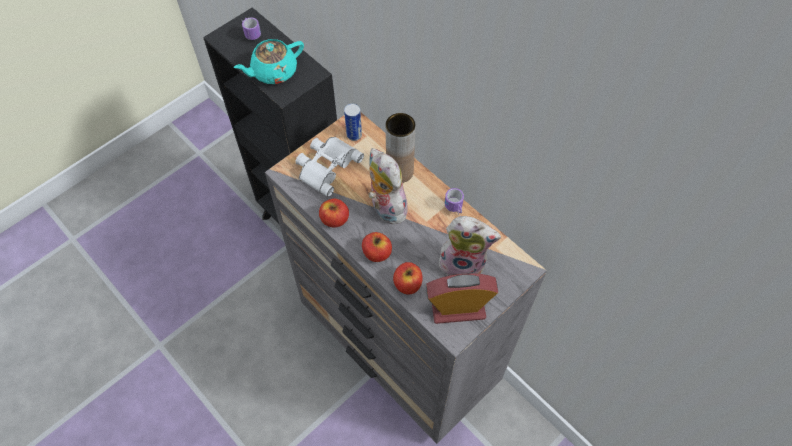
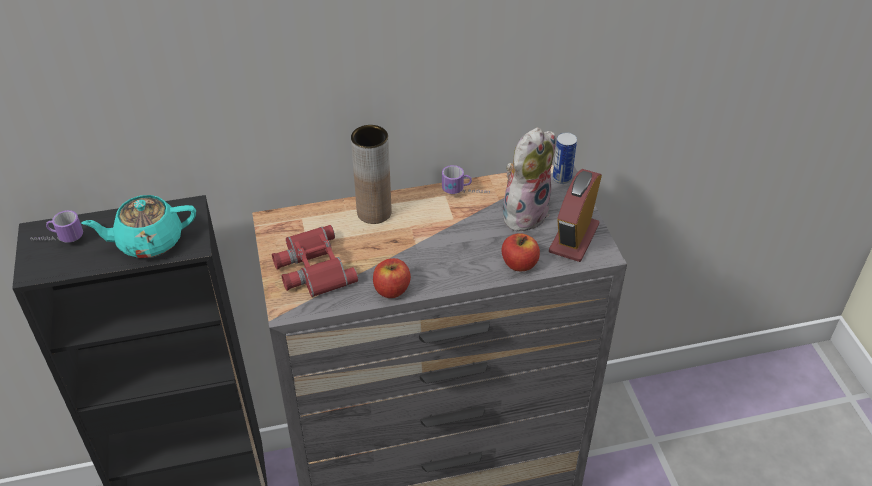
camera: 60 degrees left, 15 degrees down
turquoise teapot [234,39,304,84] -> turquoise teapot turned 75 degrees clockwise [82,195,196,258]
white binoculars [296,137,364,197] -> red binoculars [272,225,358,297]
can [344,104,362,141] -> can moved to [553,132,577,184]
apple [362,232,392,262] -> none
plush toy [368,148,408,225] -> none

